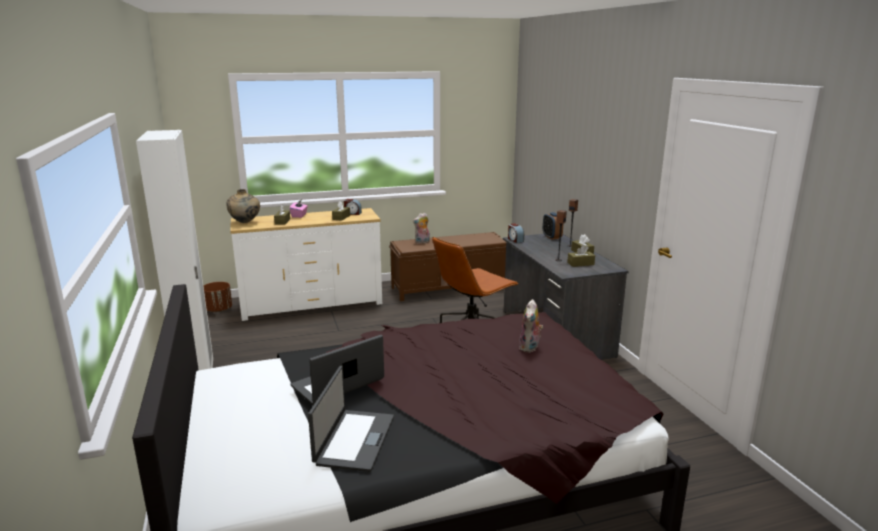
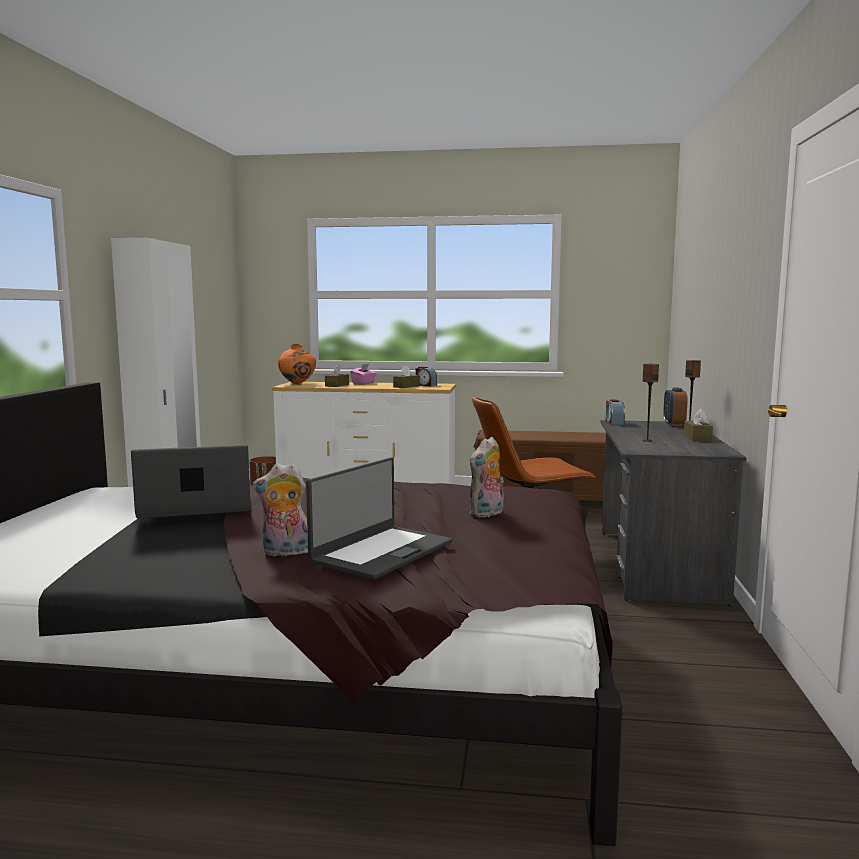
camera: 25 degrees right, 10 degrees down
beige vase [226,189,260,223] -> orange vase [278,344,316,384]
laptop [308,366,394,472] -> laptop moved to [306,457,452,580]
plush toy [413,213,430,244] -> plush toy moved to [253,463,308,557]
brown tissue box [567,245,595,267] -> none

